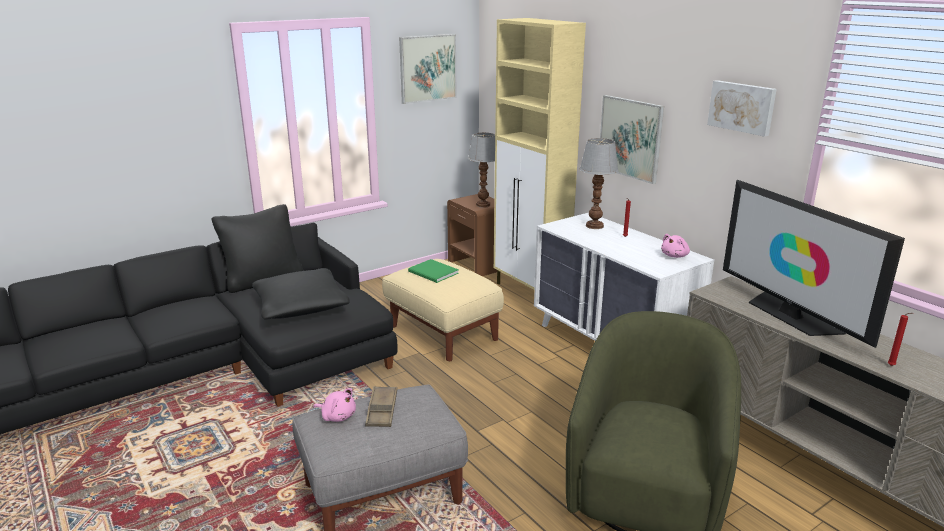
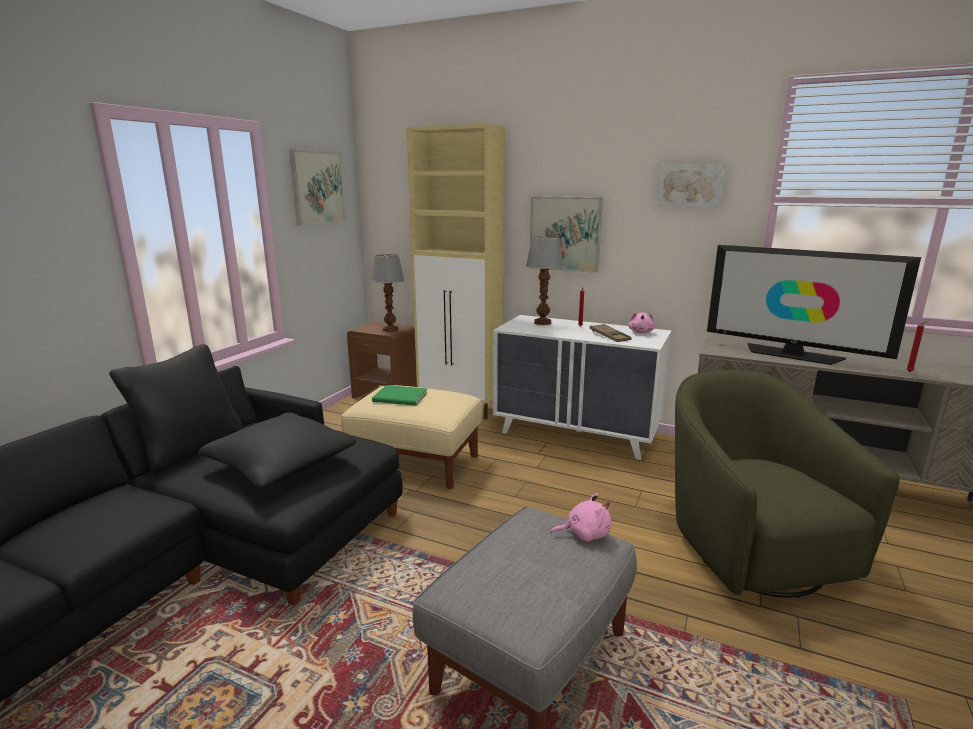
camera: 30 degrees left, 5 degrees down
pink plush toy [313,388,356,422] -> pink plush toy moved to [551,493,611,541]
brown tray [365,386,397,427] -> brown tray moved to [589,324,632,342]

